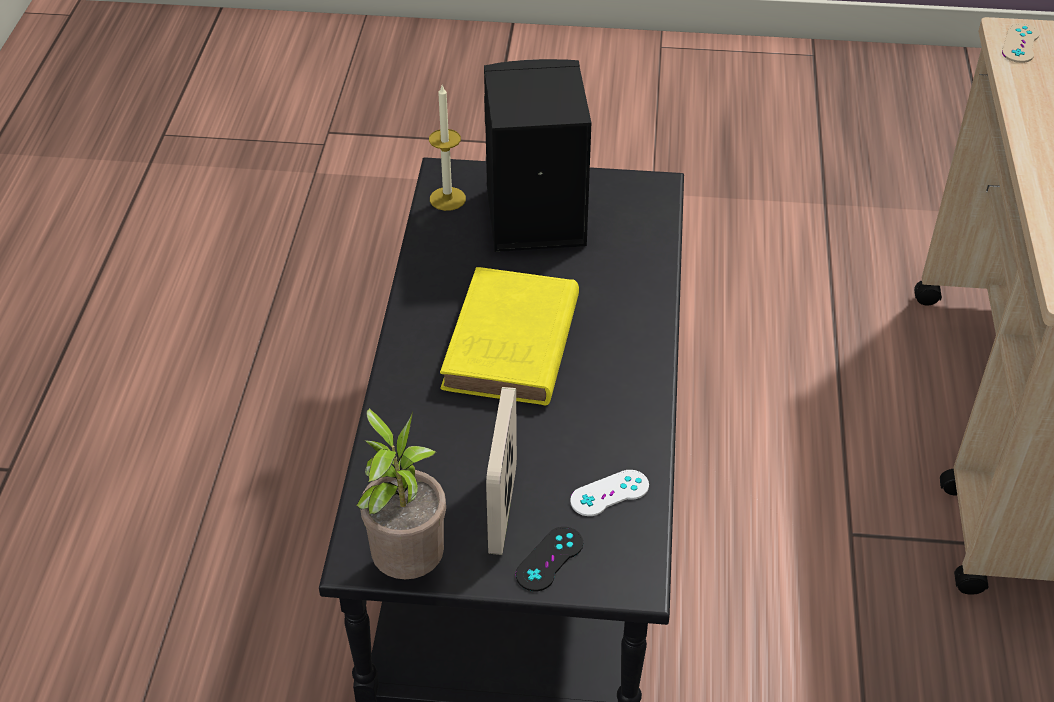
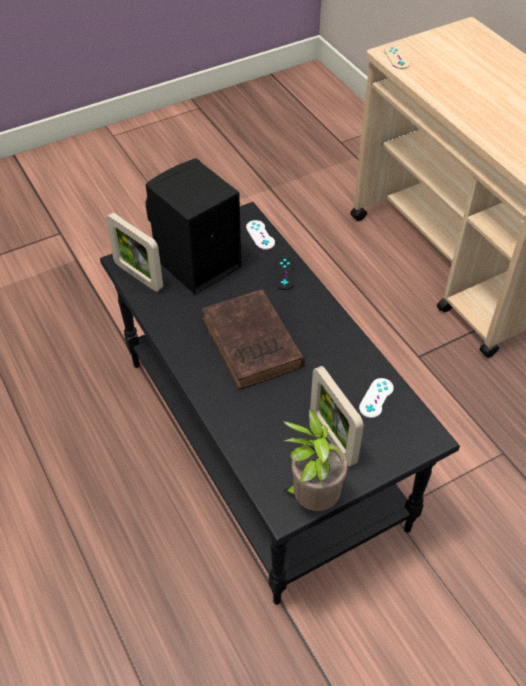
camera: 35 degrees left, 5 degrees up
candle [429,85,466,211] -> picture frame [106,213,163,292]
yellow book [440,267,579,405] -> brown book [202,289,305,390]
black game controller [516,527,583,591] -> black game controller moved to [275,257,295,290]
none -> white game controller [246,220,275,250]

